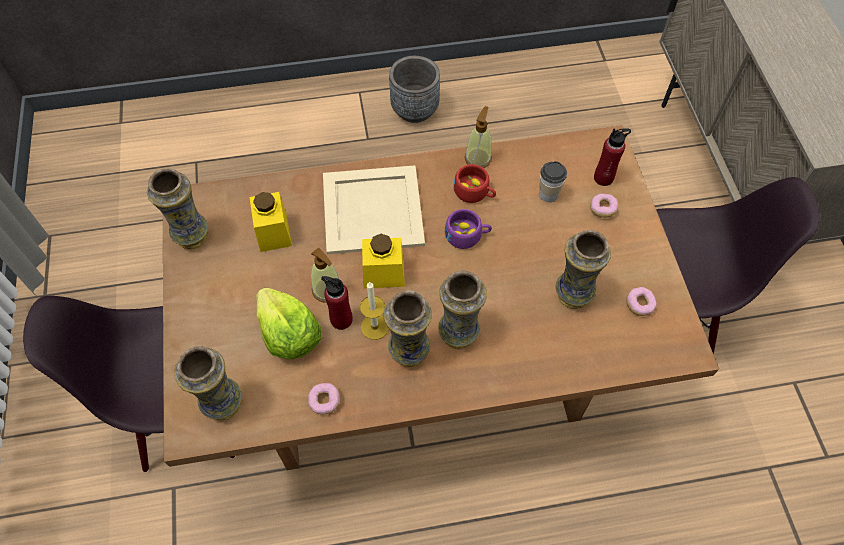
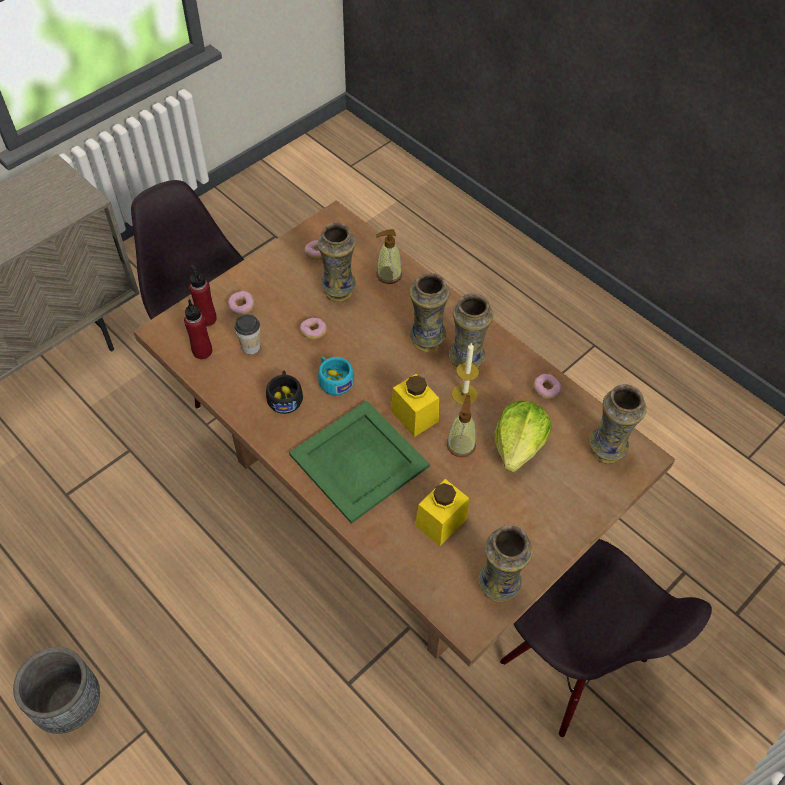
camera: 125 degrees left, 5 degrees down
red bottle [321,276,353,330] -> red bottle moved to [184,299,212,359]
beige tray [323,165,425,254] -> green tray [289,400,430,524]
purple cup [445,209,492,249] -> turquoise cup [318,356,354,396]
red cup [454,164,496,203] -> black cup [266,371,303,414]
soap dispenser [465,106,492,168] -> soap dispenser moved to [376,229,402,284]
none -> donut [300,318,327,340]

